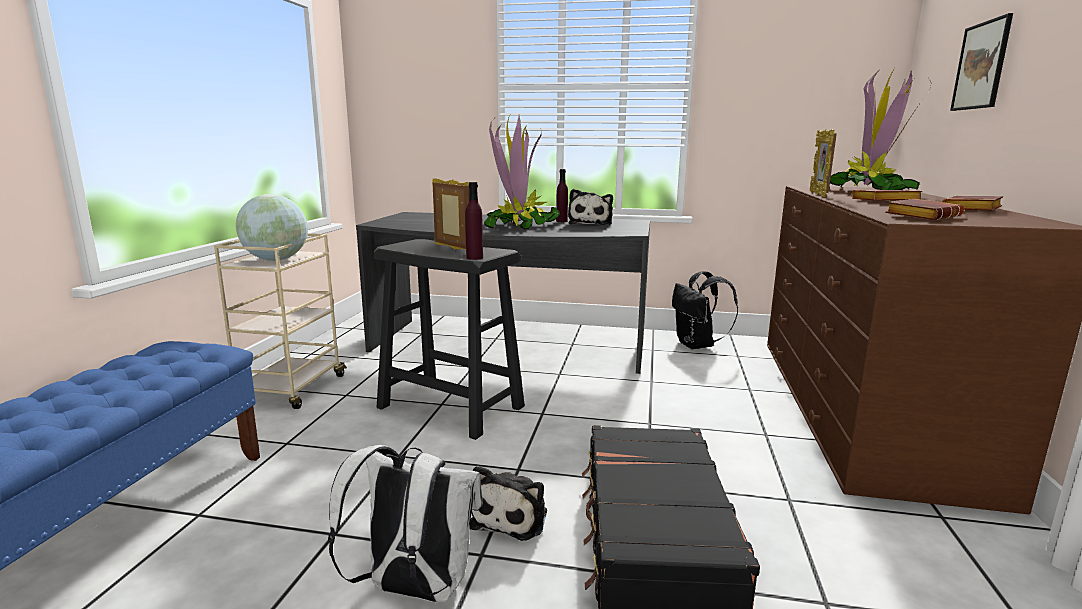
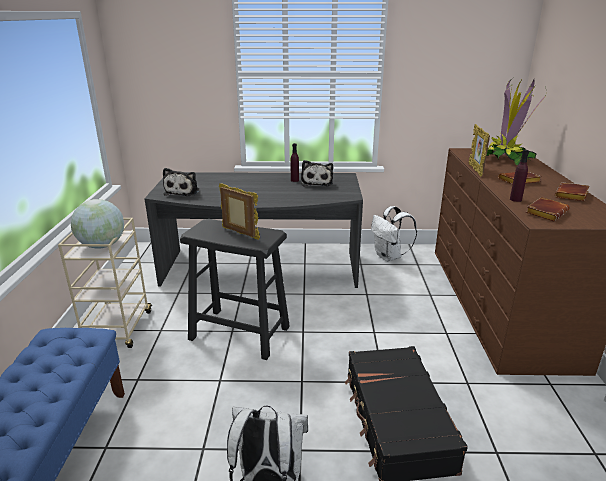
camera: 10 degrees left, 10 degrees up
purple bottle [465,182,483,260] -> purple bottle moved to [510,150,529,202]
plush toy [470,466,547,541] -> plush toy moved to [163,168,199,196]
potted plant [484,116,560,230] -> none
black backpack [672,271,738,349] -> white backpack [371,206,417,261]
picture [950,13,1013,111] -> none

